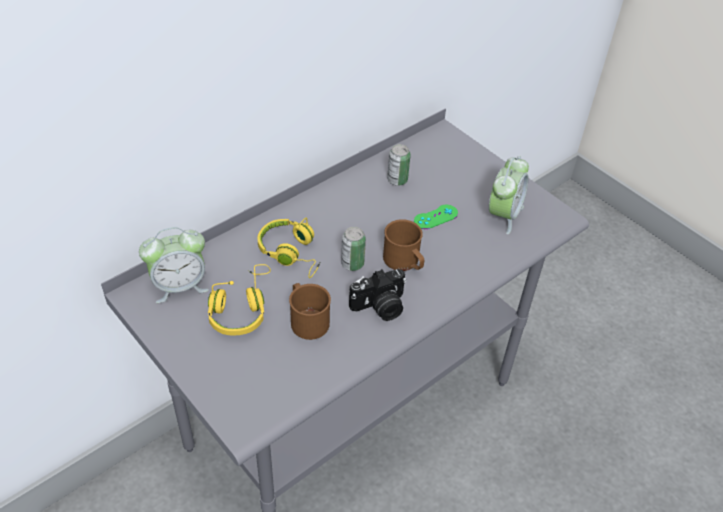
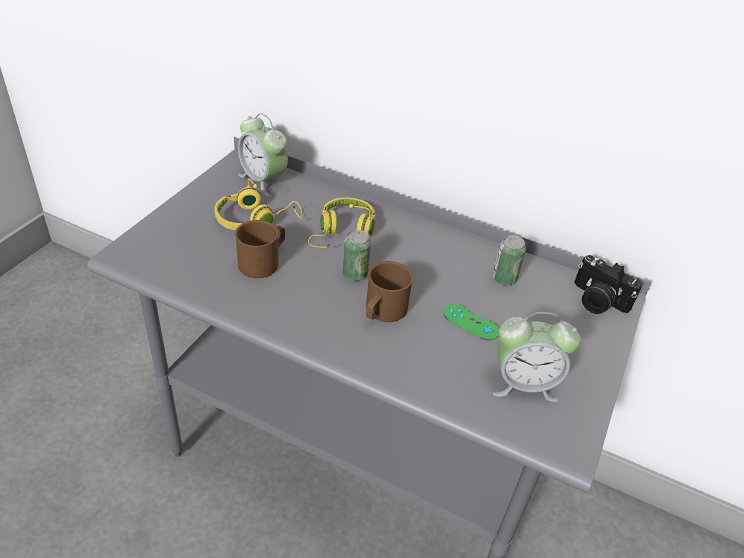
camera: 65 degrees right, 5 degrees down
camera [349,269,406,321] -> camera moved to [574,255,642,314]

